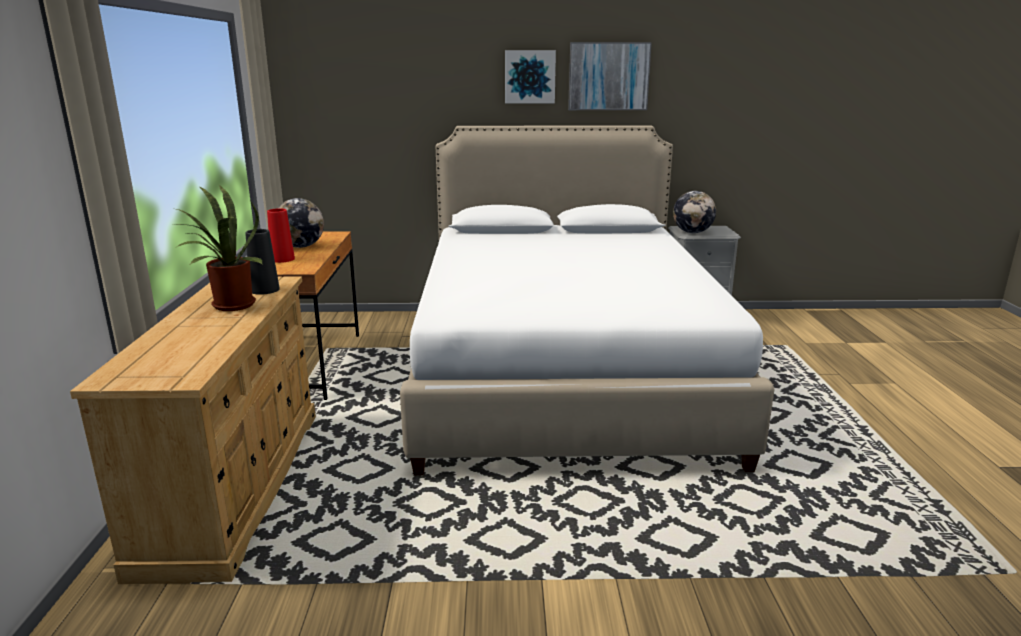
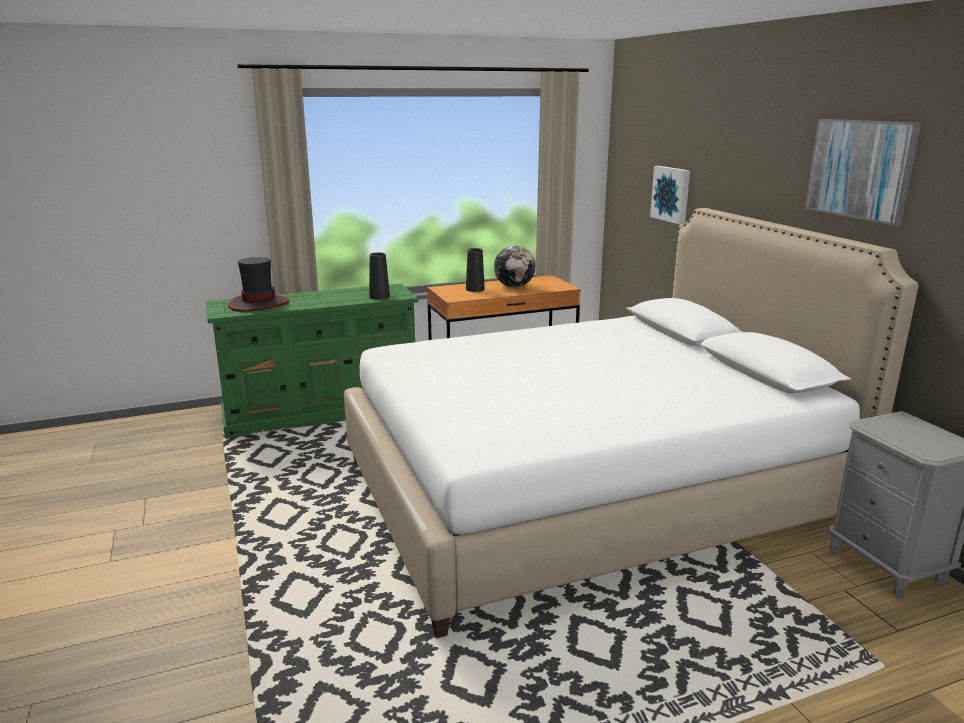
camera: 70 degrees right, 0 degrees up
beige dresser [70,276,316,584] -> green dresser [205,283,418,439]
potted plant [176,185,263,311] -> none
red vase [267,208,295,263] -> black vase [466,248,485,292]
picture [505,50,556,103] -> picture moved to [650,166,690,225]
globe [673,191,716,233] -> none
none -> hat [228,257,289,312]

